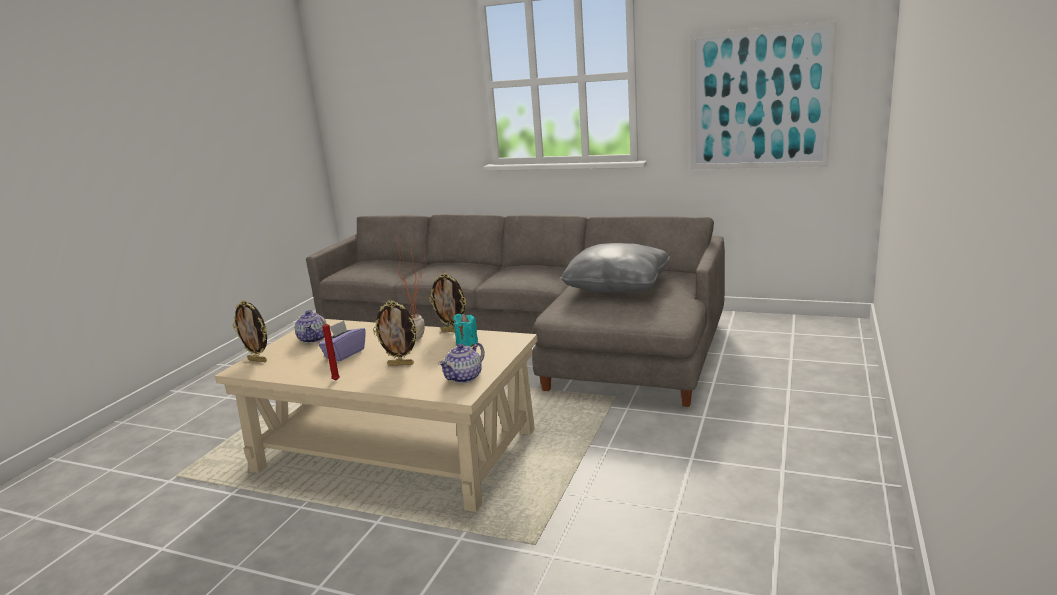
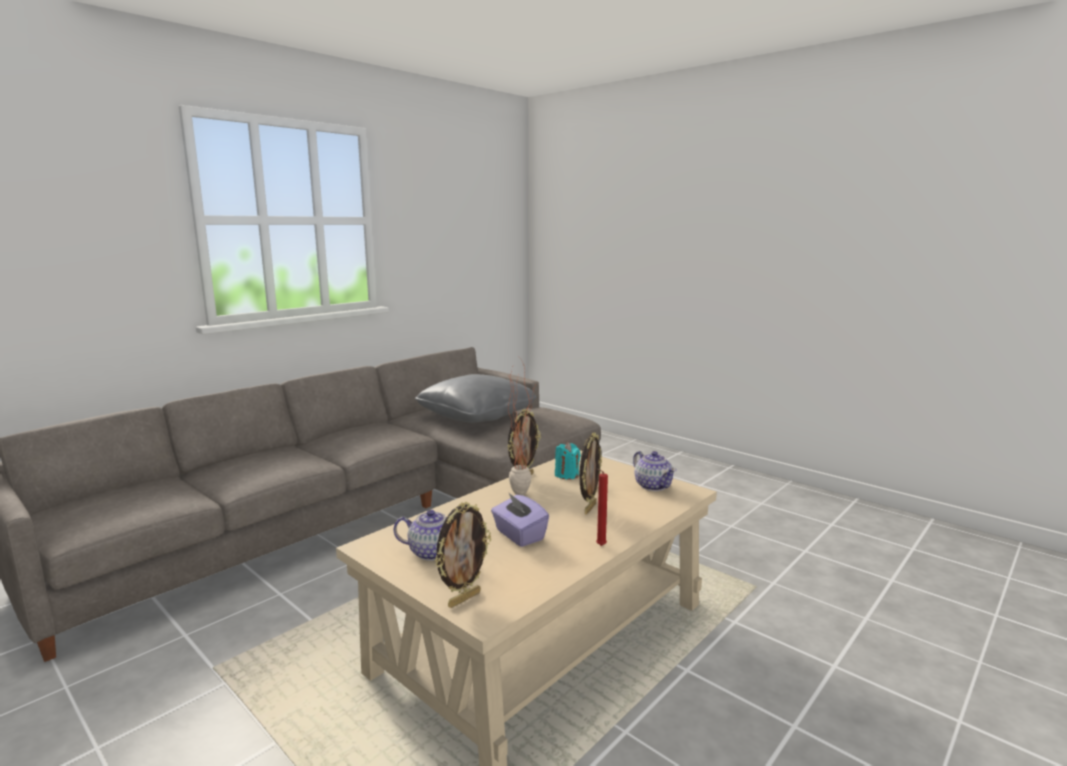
camera: 70 degrees left, 5 degrees down
picture [690,21,837,169] -> none

